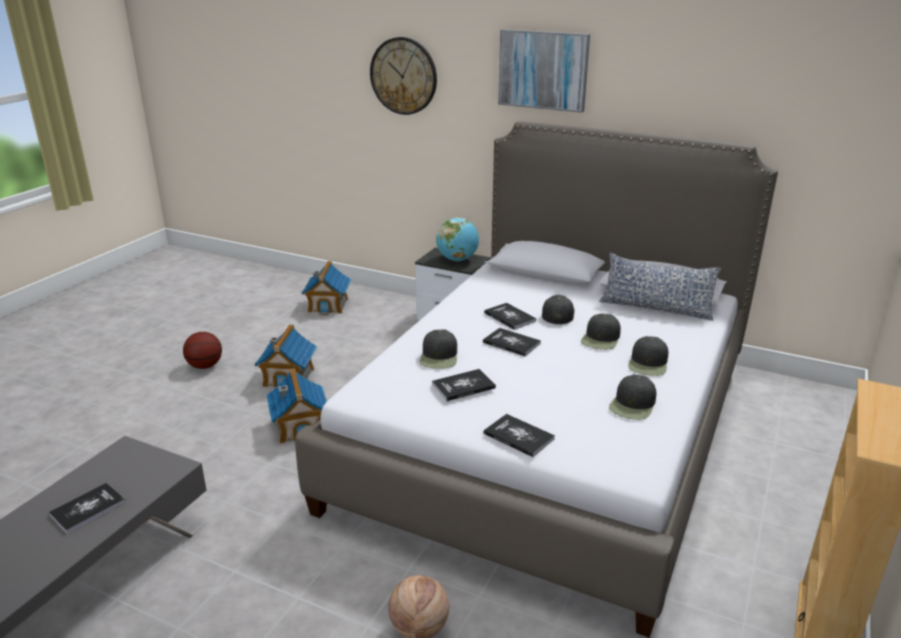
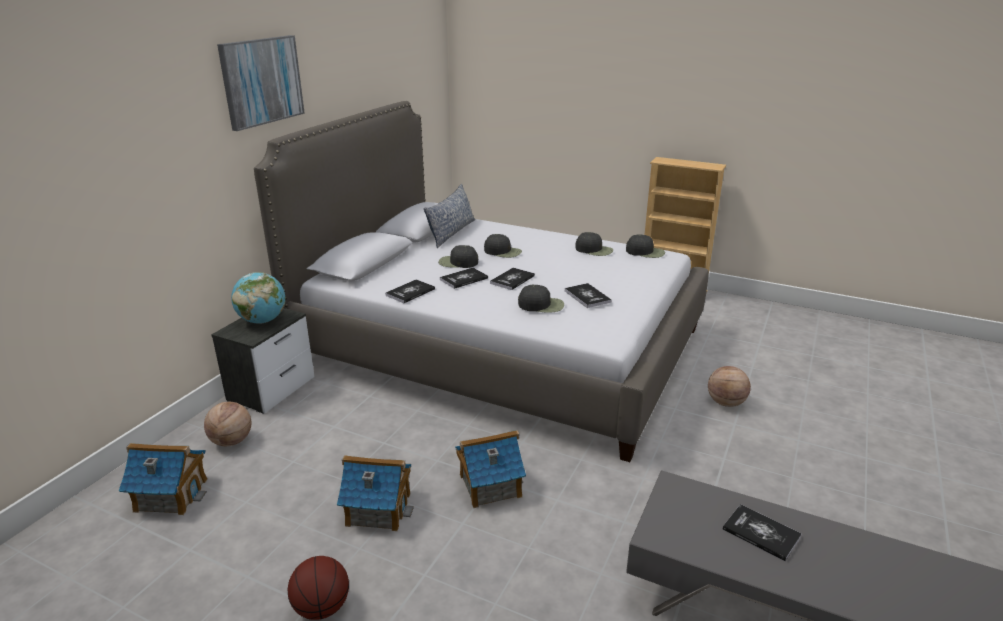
camera: 90 degrees left, 0 degrees up
wall clock [370,37,437,115] -> none
book [483,414,555,457] -> book moved to [385,279,435,303]
black cap [628,336,668,376] -> black cap moved to [626,234,665,258]
none -> basketball [204,402,252,446]

